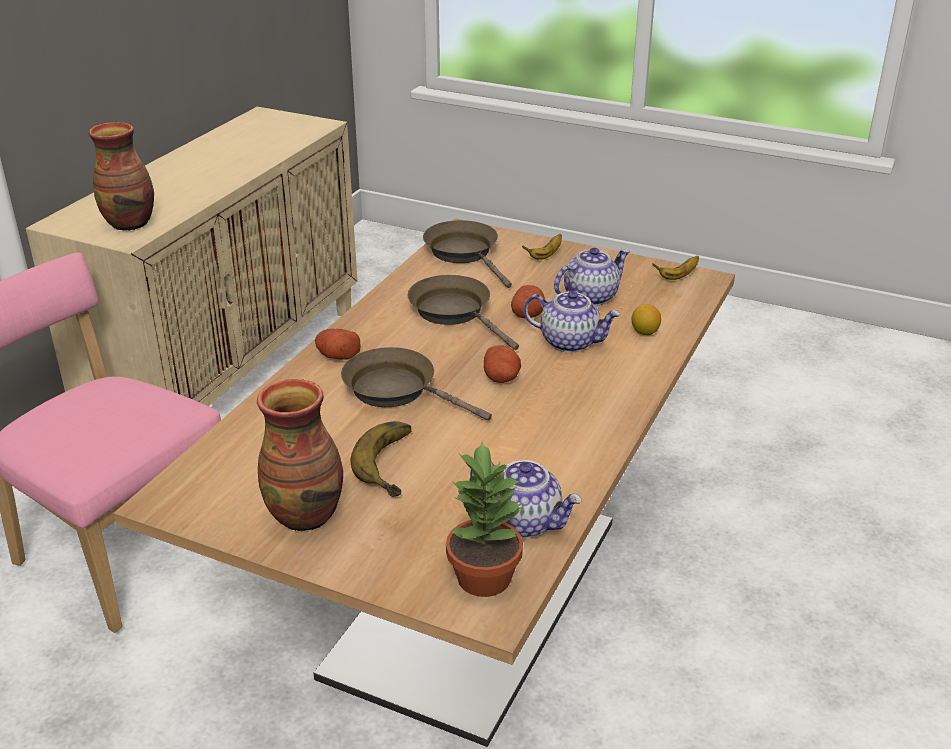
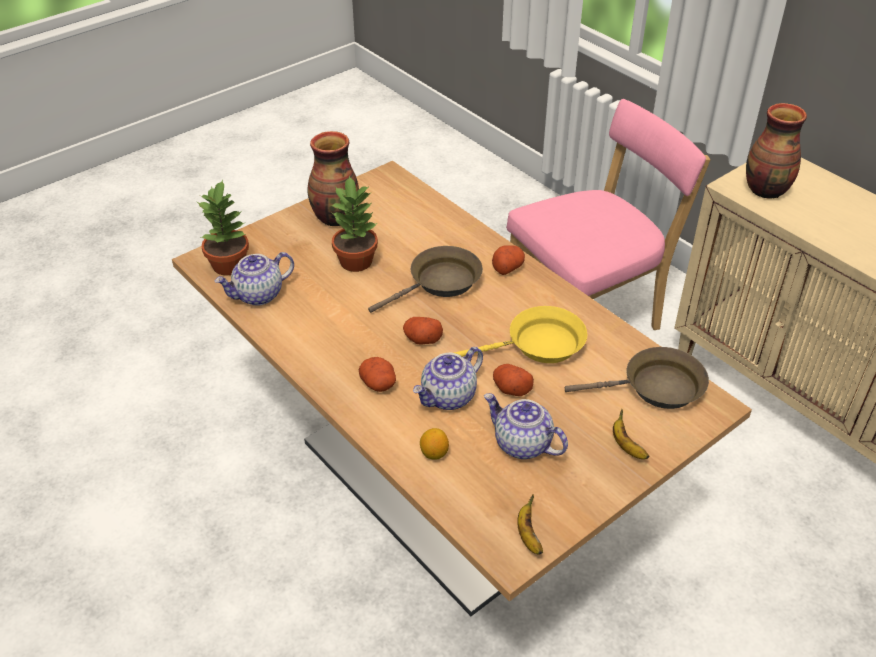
camera: 115 degrees right, 10 degrees up
banana [351,421,412,497] -> potted plant [331,175,378,272]
brown frying pan [408,275,519,350] -> yellow frying pan [454,306,588,363]
teapot [554,248,630,306] -> teapot turned 135 degrees clockwise [484,393,568,459]
none -> potato [359,357,396,392]

